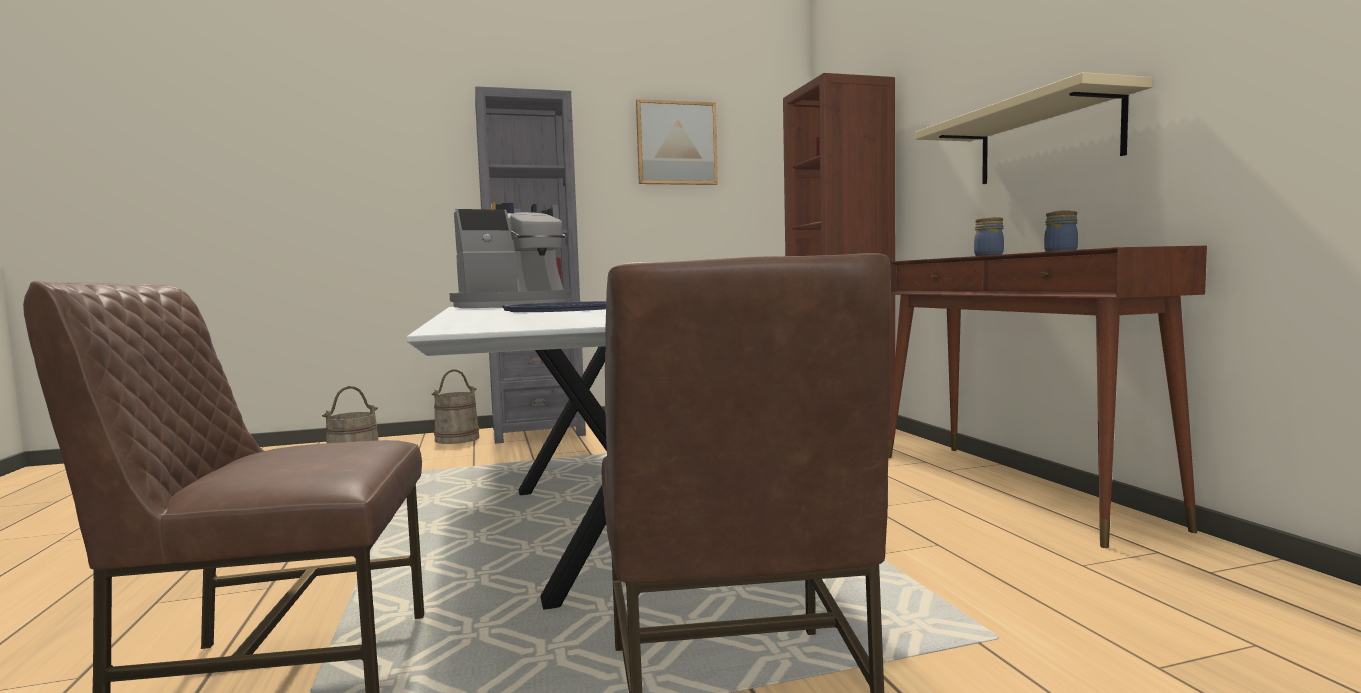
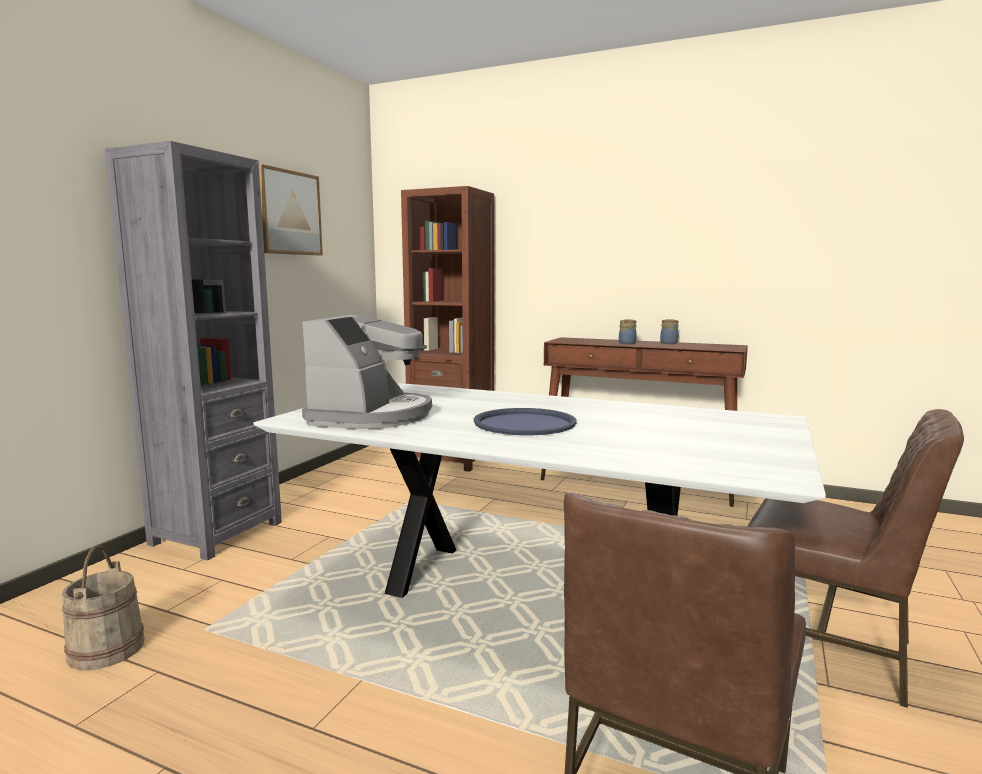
camera: 50 degrees left, 5 degrees up
beige bucket [431,369,479,444] -> none
beige shelf [916,72,1153,184] -> none

